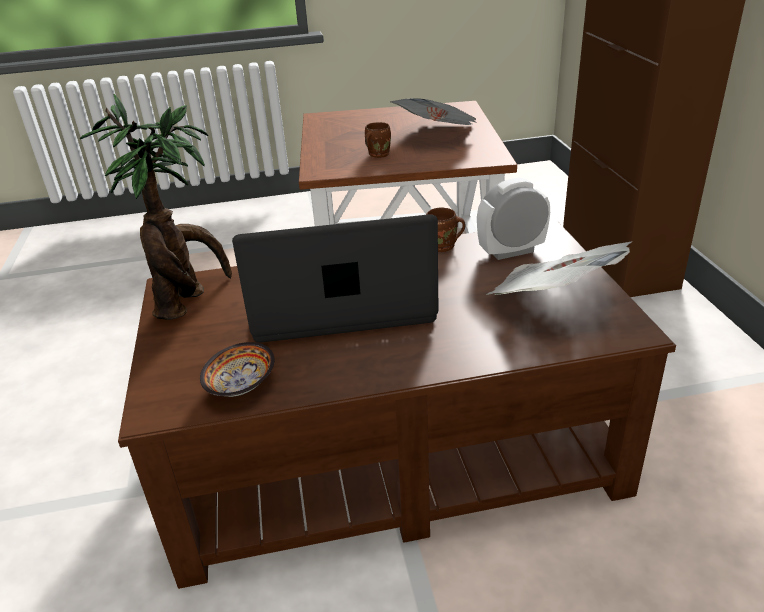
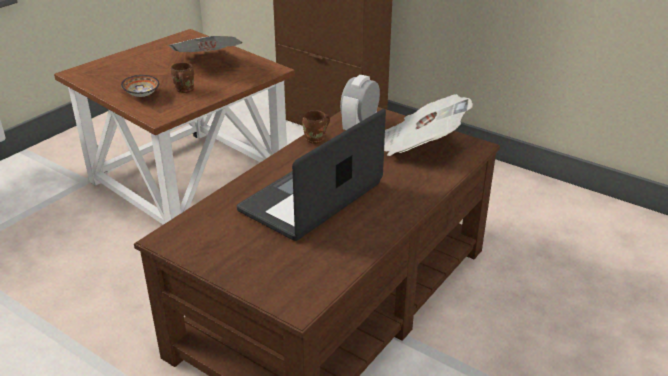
camera: 45 degrees left, 0 degrees up
potted plant [80,94,232,320] -> none
bowl [200,342,275,397] -> bowl moved to [121,75,159,97]

